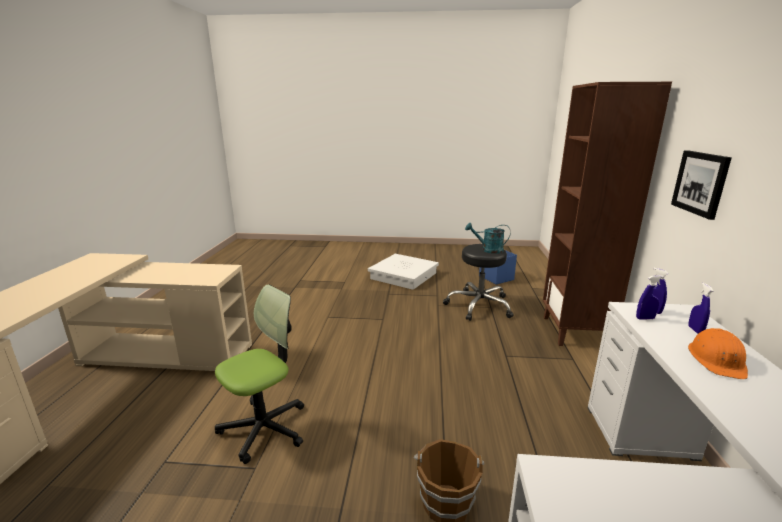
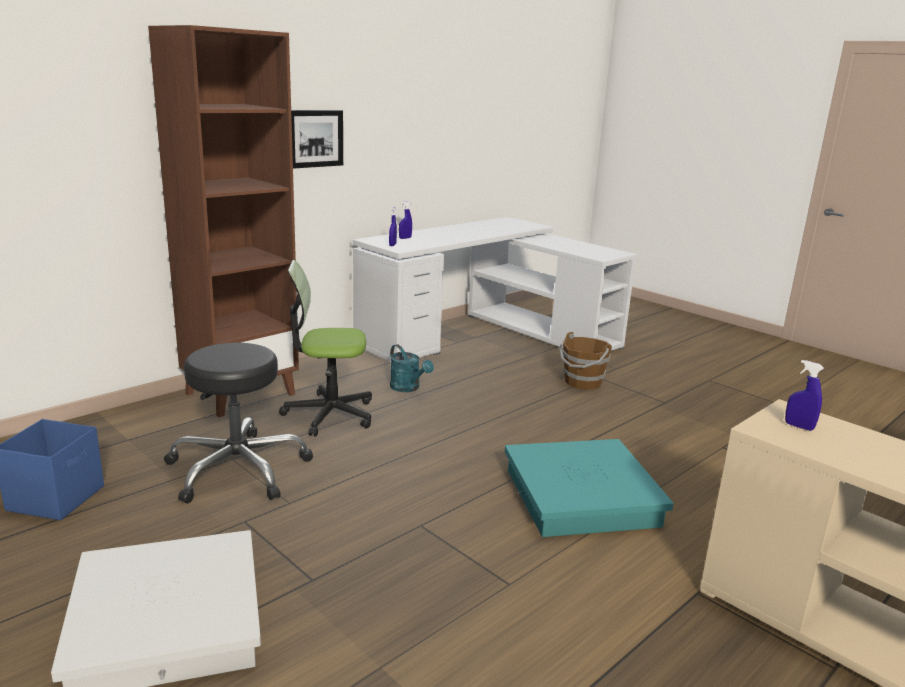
camera: 140 degrees left, 0 degrees up
office chair [215,284,304,464] -> office chair moved to [279,260,372,436]
turquoise watering can [465,223,511,254] -> turquoise watering can moved to [390,344,434,392]
blue spray bottle [636,276,663,320] -> blue spray bottle moved to [785,360,824,431]
orange hard hat [688,328,748,379] -> none
none -> turquoise storage box [505,439,674,537]

